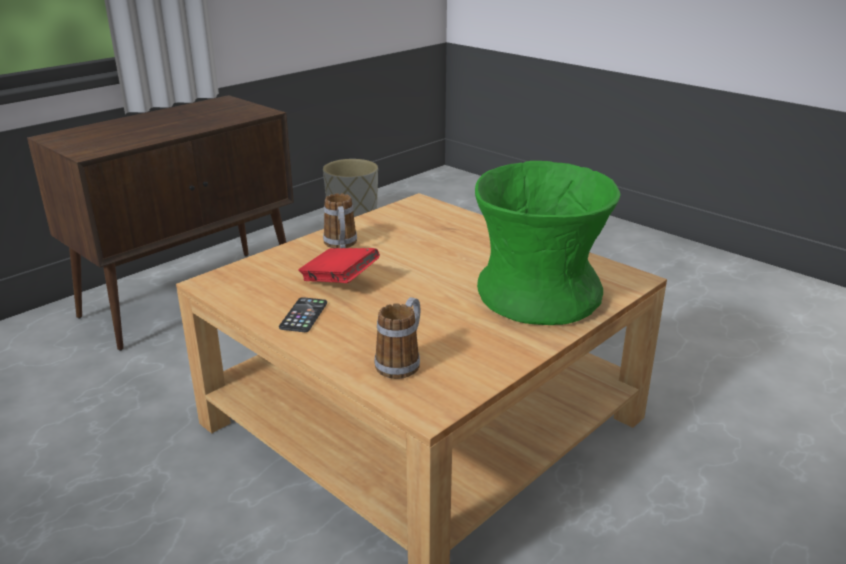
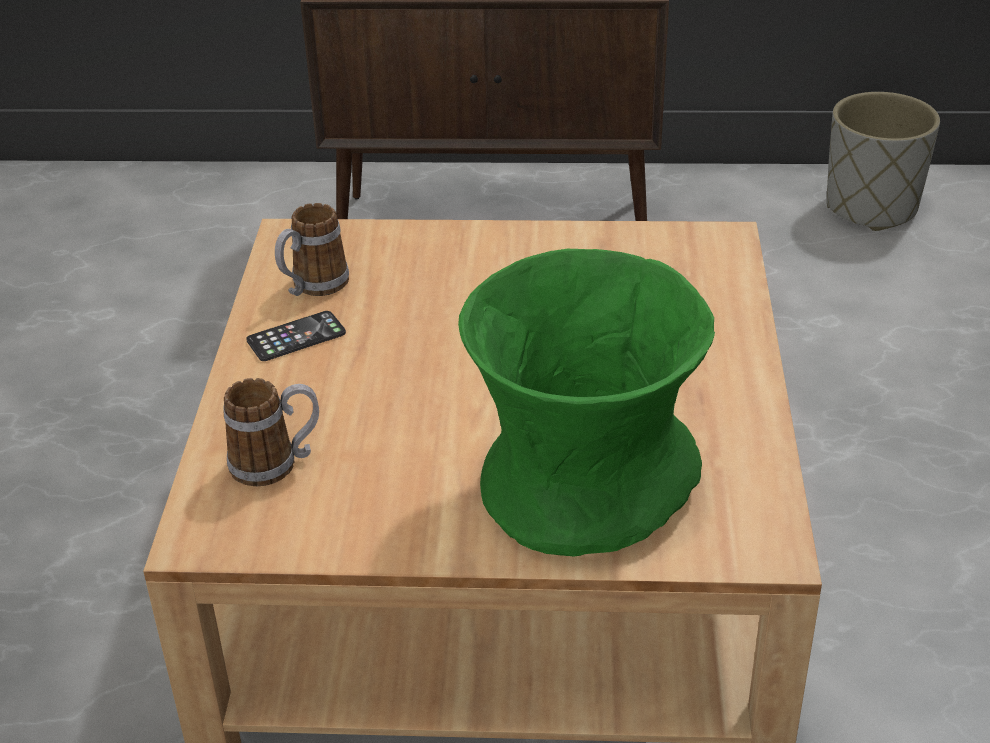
camera: 50 degrees right, 10 degrees up
red book [298,248,380,283] -> none
mug [323,193,357,248] -> mug moved to [275,203,349,296]

